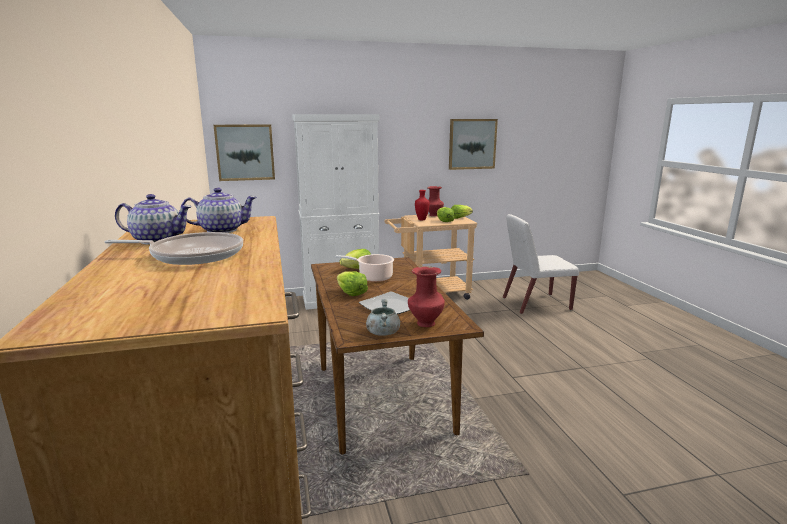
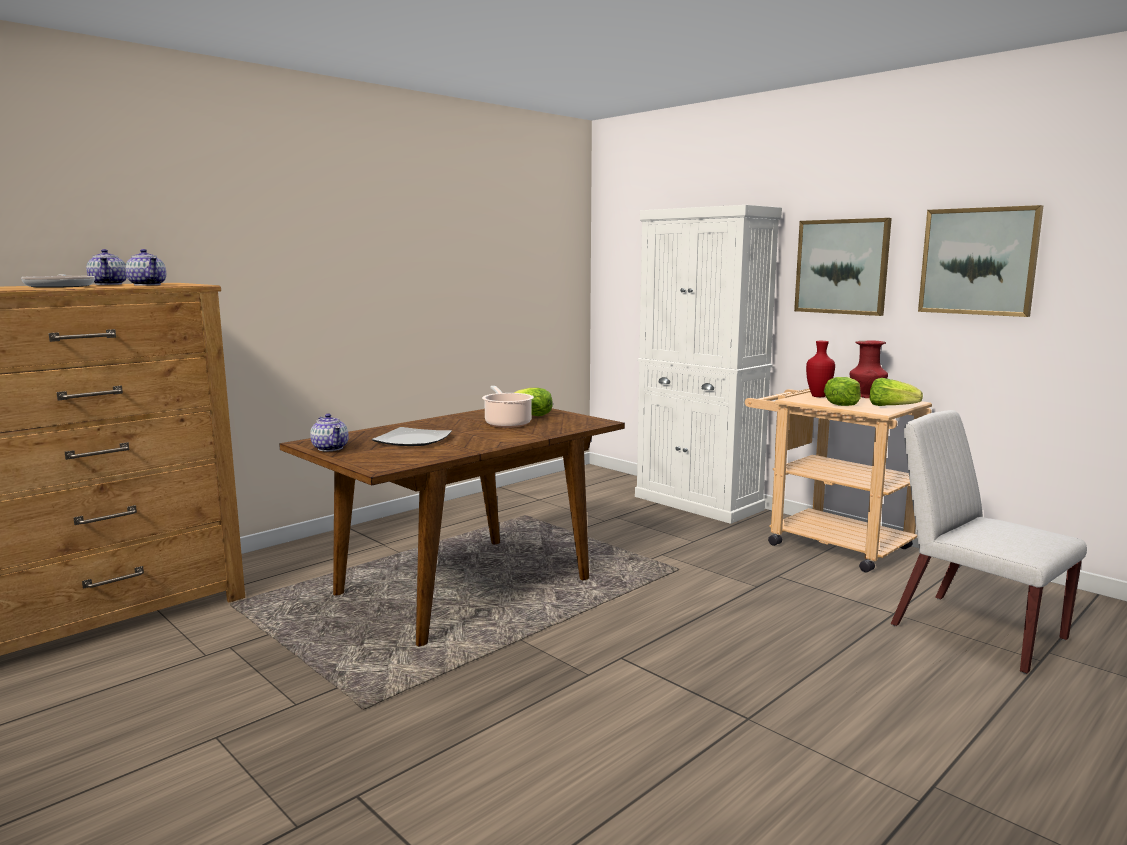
camera: 60 degrees right, 5 degrees down
picture [214,124,275,181] -> picture moved to [794,218,892,316]
lettuce [337,271,368,296] -> none
grey cooking pot [366,299,400,336] -> teapot [310,414,349,451]
red vase [408,266,445,327] -> none

